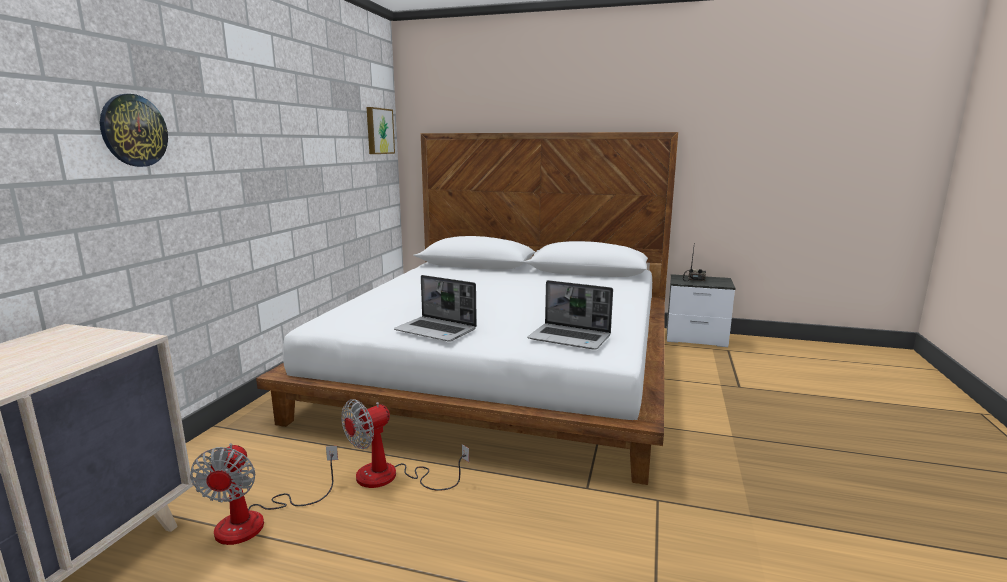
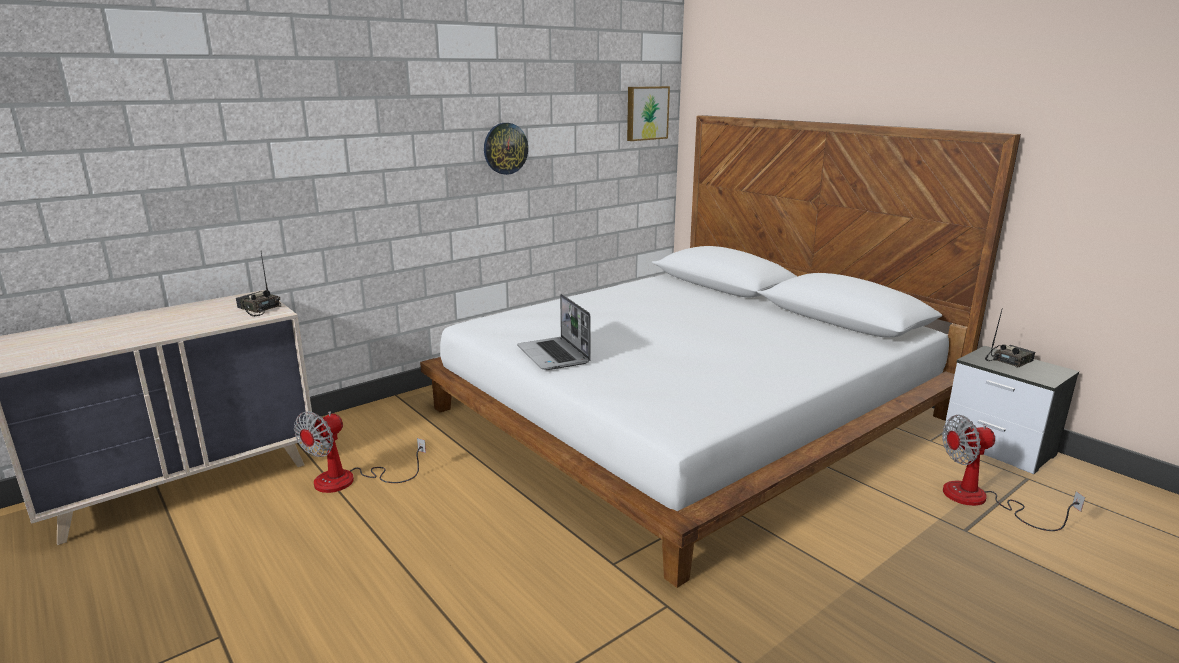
camera: 35 degrees right, 5 degrees up
wall clock [100,94,168,167] -> wall clock moved to [484,123,528,175]
fan [341,399,469,491] -> fan moved to [942,415,1085,531]
laptop [528,280,613,350] -> none
none -> radio [236,252,281,317]

